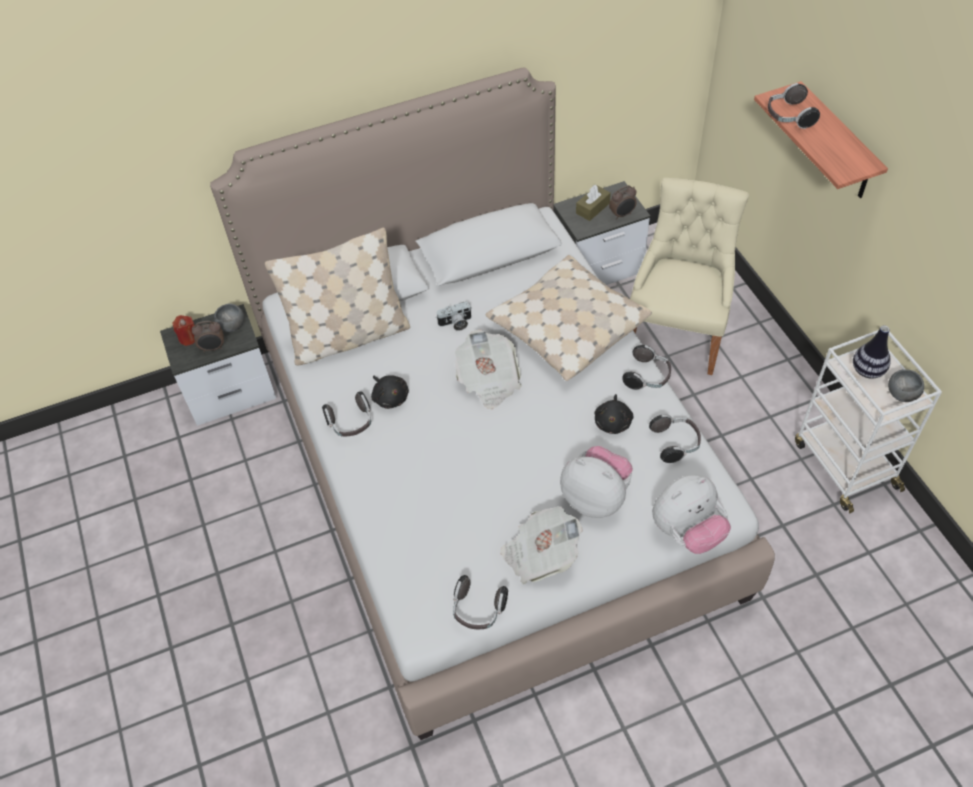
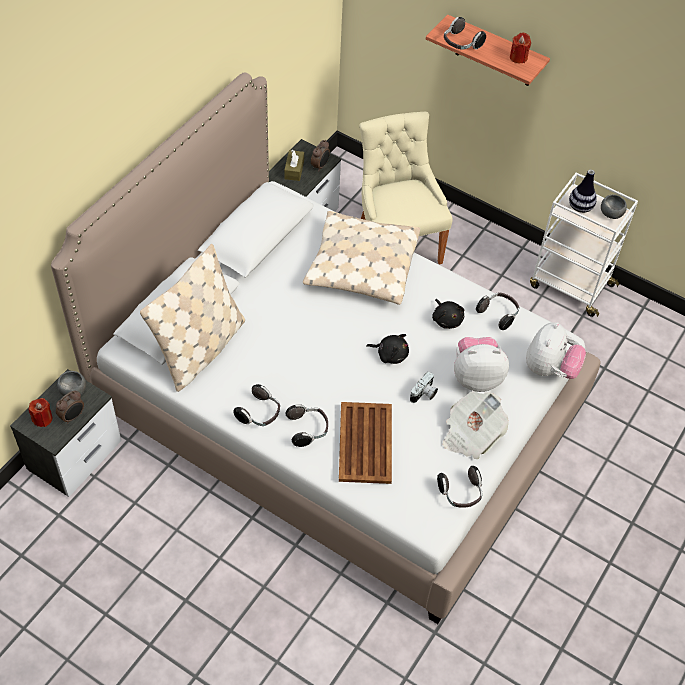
camera: 40 degrees left, 0 degrees up
black plush toy [371,375,409,409] -> black plush toy moved to [366,334,409,364]
camera [436,302,472,331] -> camera moved to [410,372,438,403]
newspaper [455,329,522,409] -> none
headphones [622,345,671,390] -> headphones moved to [286,404,328,447]
none -> brown tray [339,402,392,484]
none -> red candle [510,33,531,63]

